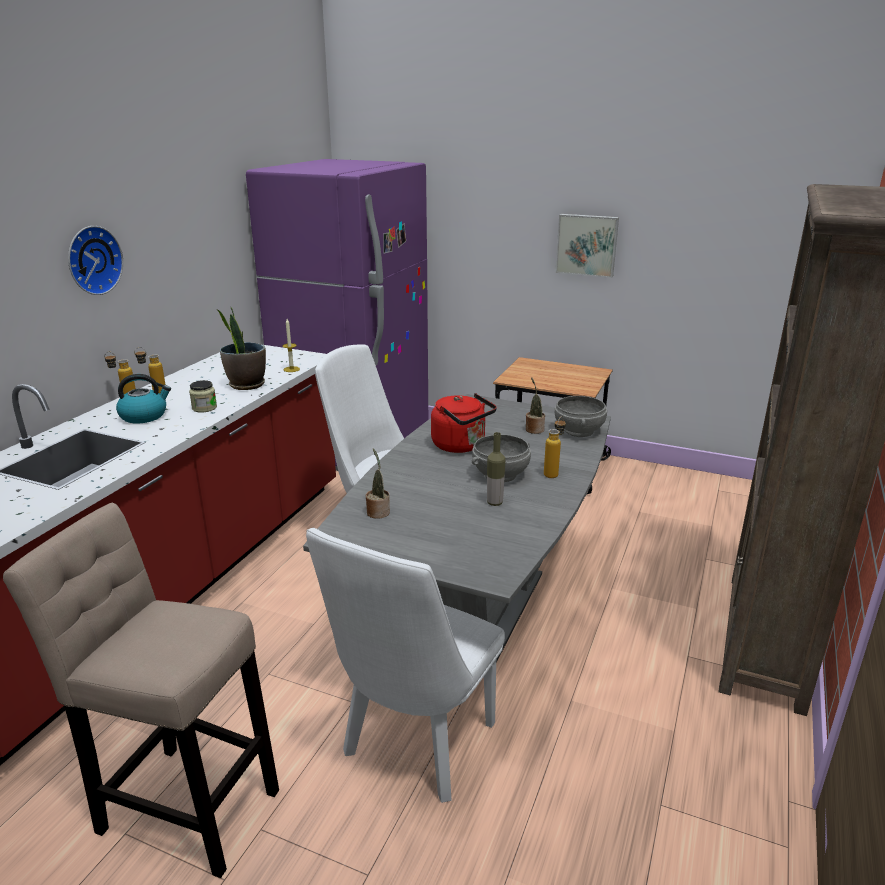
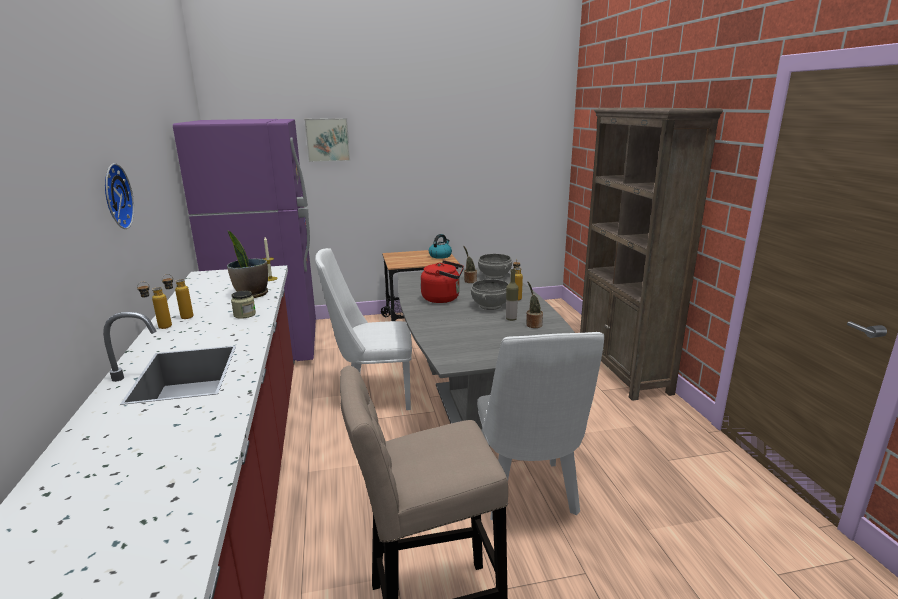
camera: 35 degrees left, 5 degrees down
kettle [116,374,171,424] -> kettle moved to [429,234,452,259]
potted plant [366,448,390,519] -> potted plant moved to [526,281,543,328]
picture [555,214,619,278] -> picture moved to [304,118,350,162]

